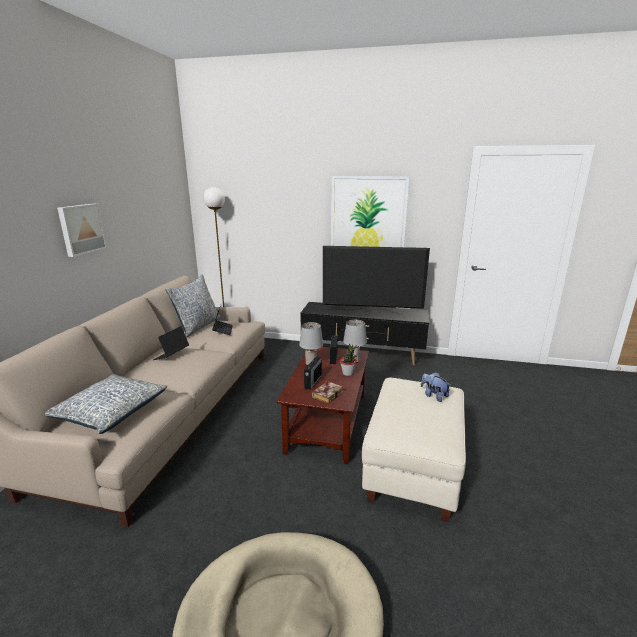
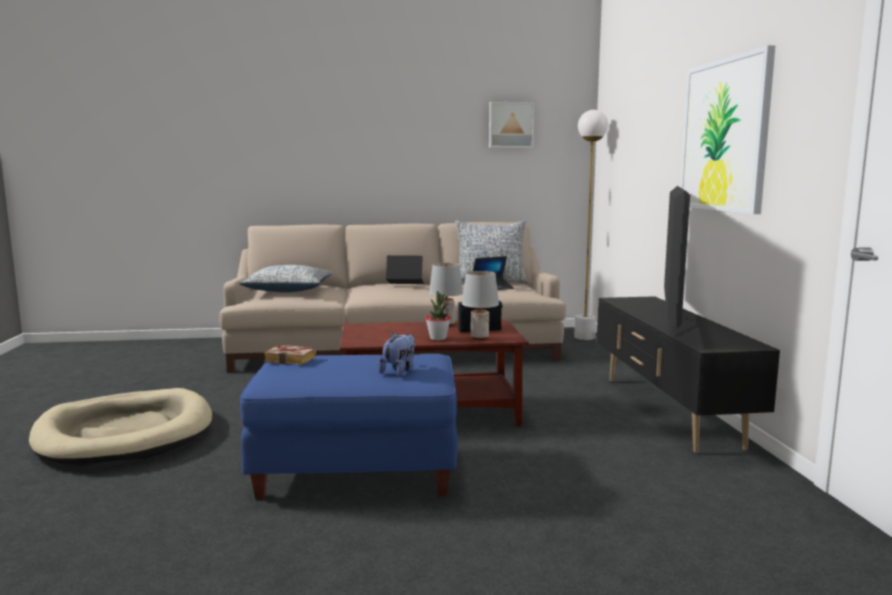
camera: 70 degrees right, 10 degrees down
picture [57,203,107,257] -> picture moved to [489,102,535,148]
radio [304,353,322,390] -> none
book [312,381,343,404] -> book moved to [264,345,316,365]
television [323,246,430,315] -> television turned 150 degrees counterclockwise [664,186,690,337]
beige ottoman [362,378,466,522] -> blue ottoman [240,354,458,499]

